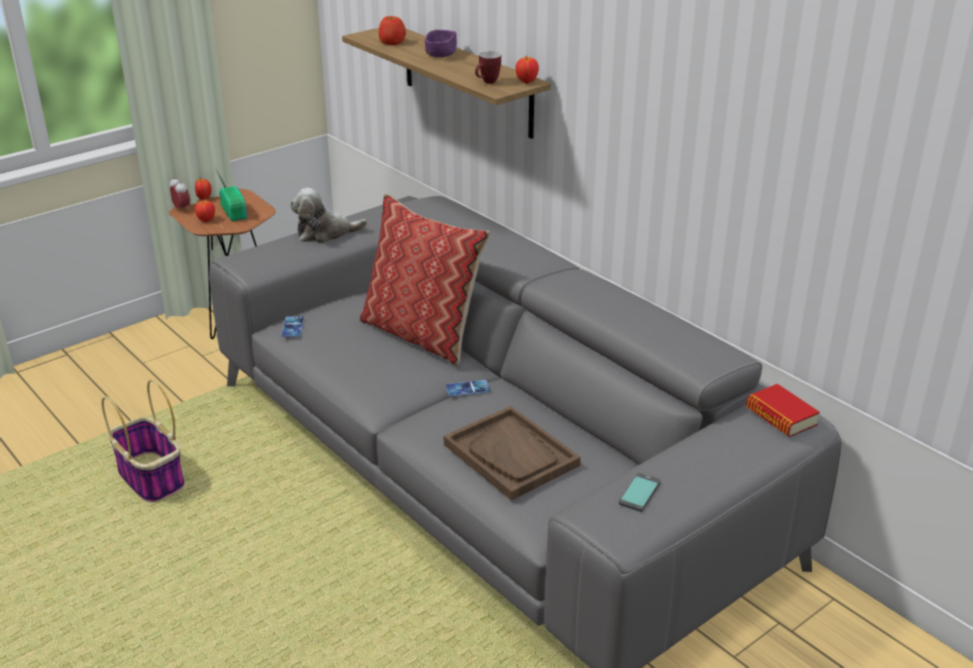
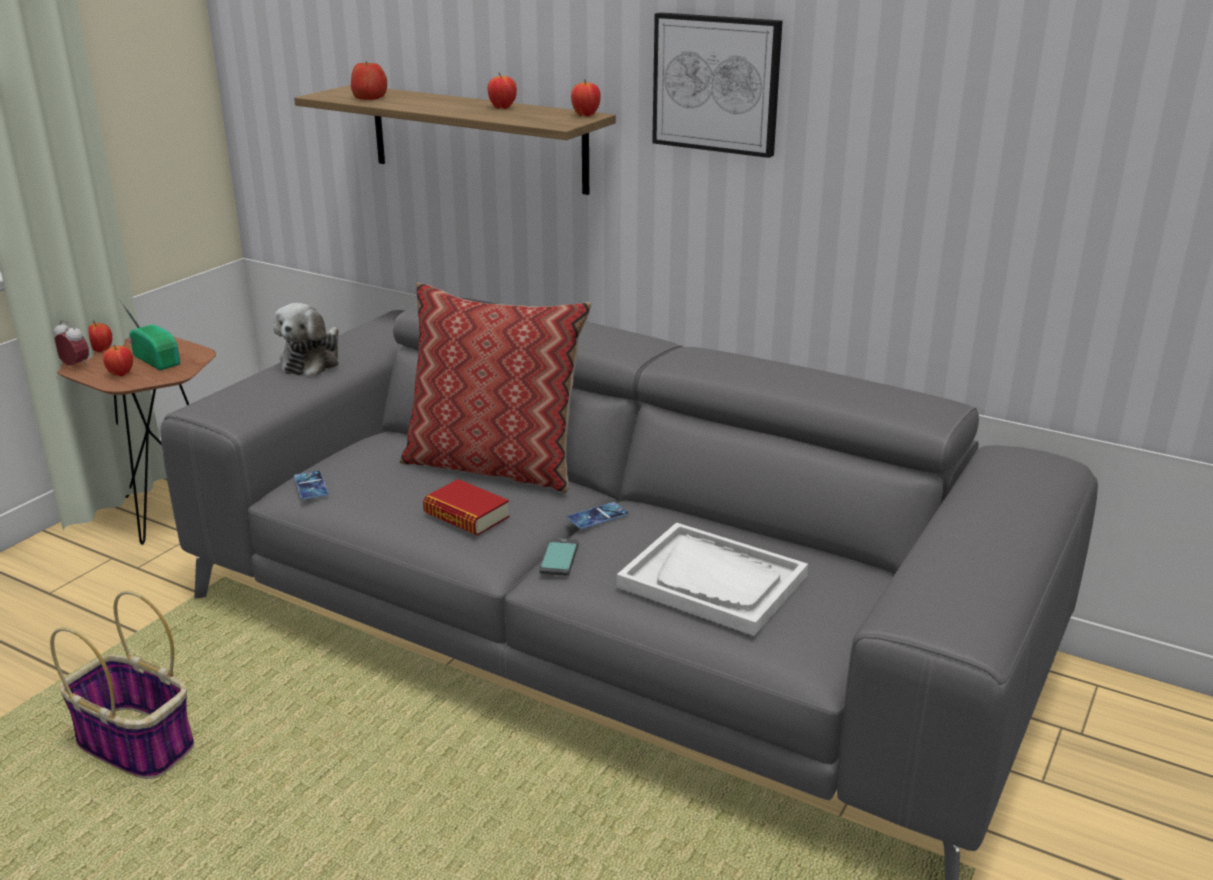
camera: 20 degrees left, 5 degrees down
plush toy [290,188,367,243] -> plush toy turned 45 degrees counterclockwise [273,303,339,376]
purple bowl [425,30,457,57] -> none
brown tray [444,406,581,501] -> white tray [617,522,808,636]
mug [475,52,501,84] -> none
phone [619,473,661,512] -> phone moved to [539,538,579,576]
book [746,384,820,437] -> book moved to [423,479,510,536]
none -> apple [488,73,517,109]
none -> picture [652,12,782,158]

